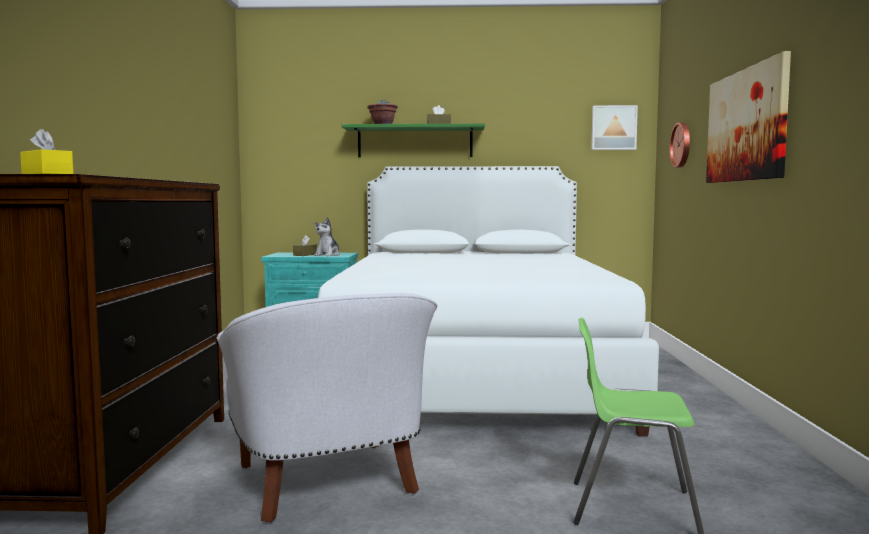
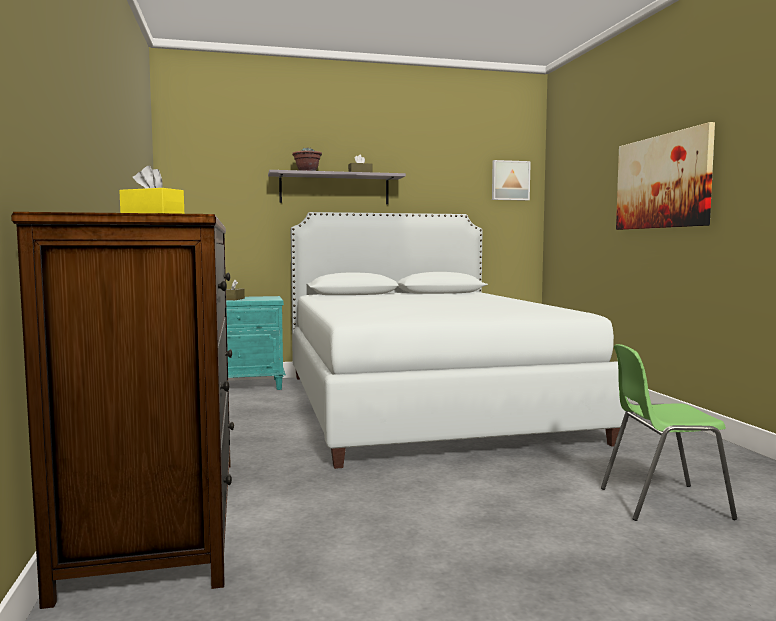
camera: 15 degrees left, 0 degrees up
white armchair [217,293,437,522] -> none
plush toy [314,217,340,256] -> none
green shelf [342,124,485,157] -> grey shelf [268,170,406,204]
wall clock [669,122,690,167] -> none

